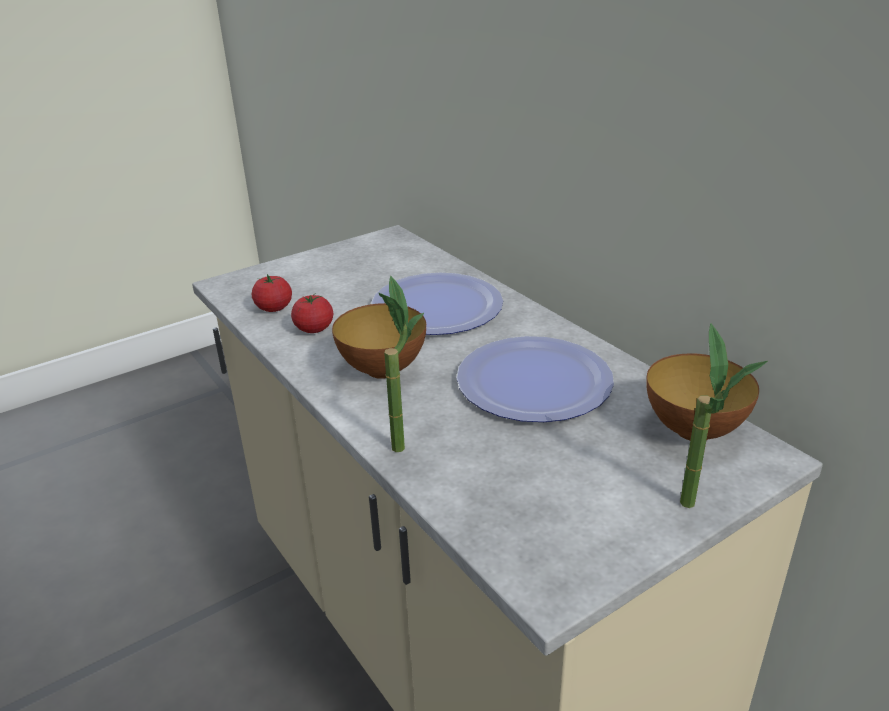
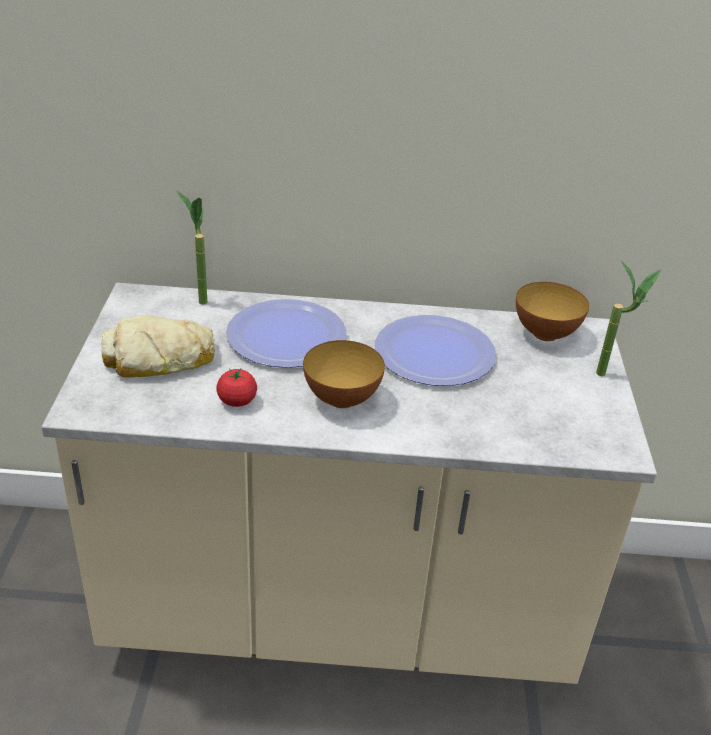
camera: 55 degrees left, 5 degrees up
tomato [252,274,292,312] -> none
potted plant [379,276,424,452] -> potted plant moved to [176,190,208,304]
none -> bread [101,316,215,378]

